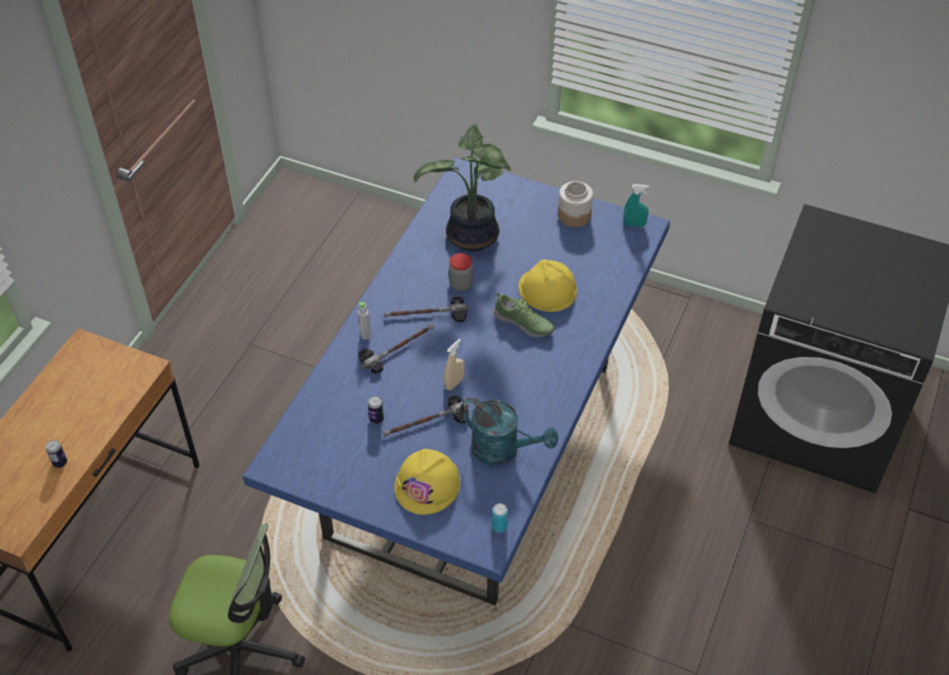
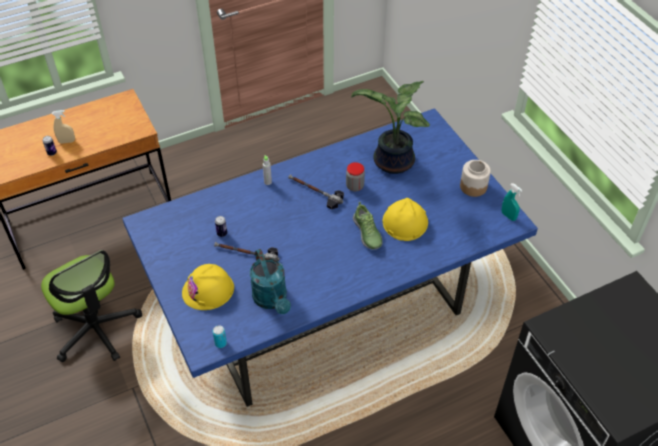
camera: 40 degrees right, 0 degrees up
hammer [358,323,434,374] -> none
beige spray bottle [444,339,464,390] -> beige spray bottle moved to [52,110,75,144]

